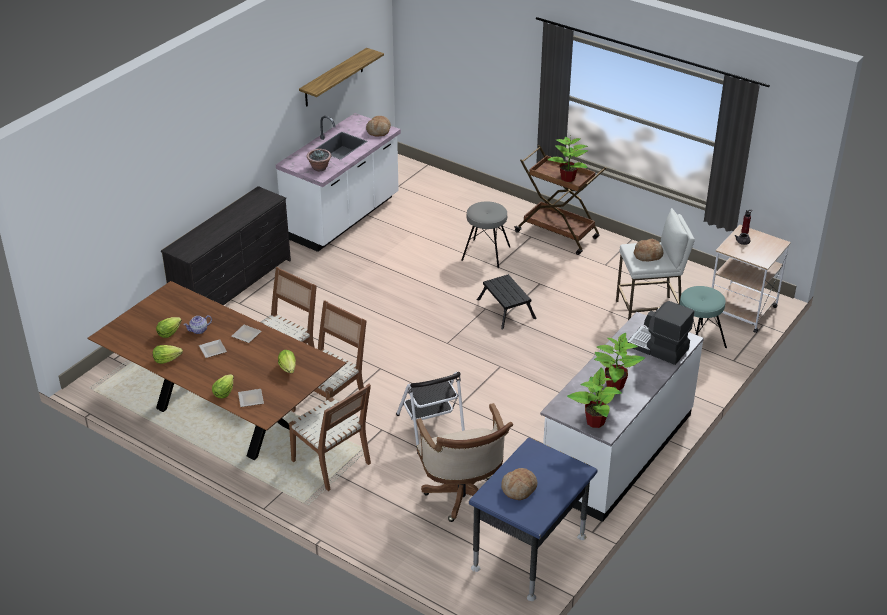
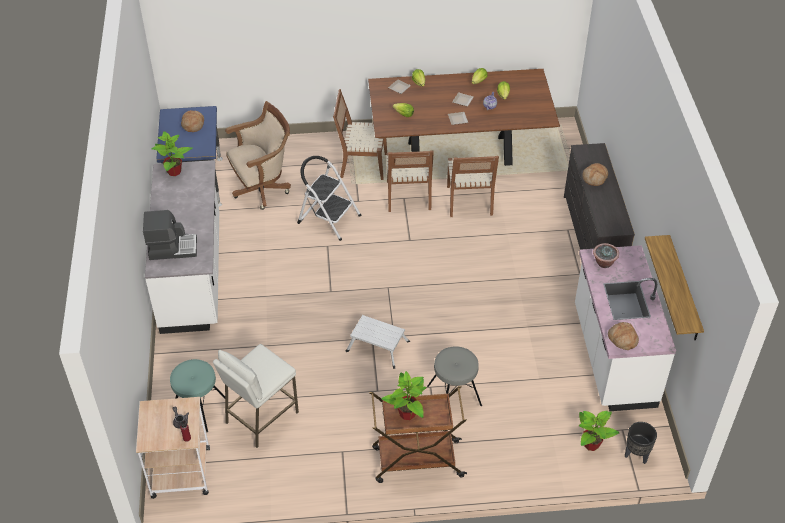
camera: 140 degrees right, 10 degrees up
office chair [416,403,513,522] -> office chair turned 120 degrees clockwise [225,101,291,210]
black step ladder [477,274,537,329] -> white step ladder [346,315,410,369]
potted plant [594,333,645,390] -> potted plant moved to [579,411,620,451]
bread [634,239,664,262] -> bread moved to [582,163,608,186]
none -> black planter [625,422,657,464]

